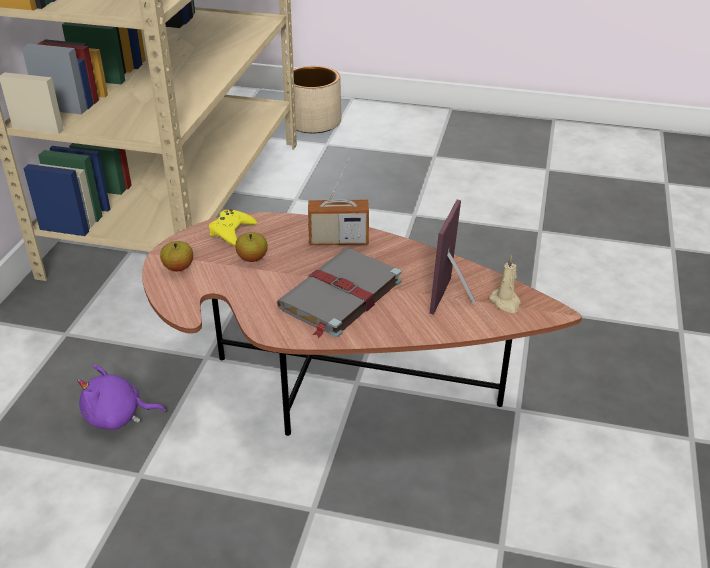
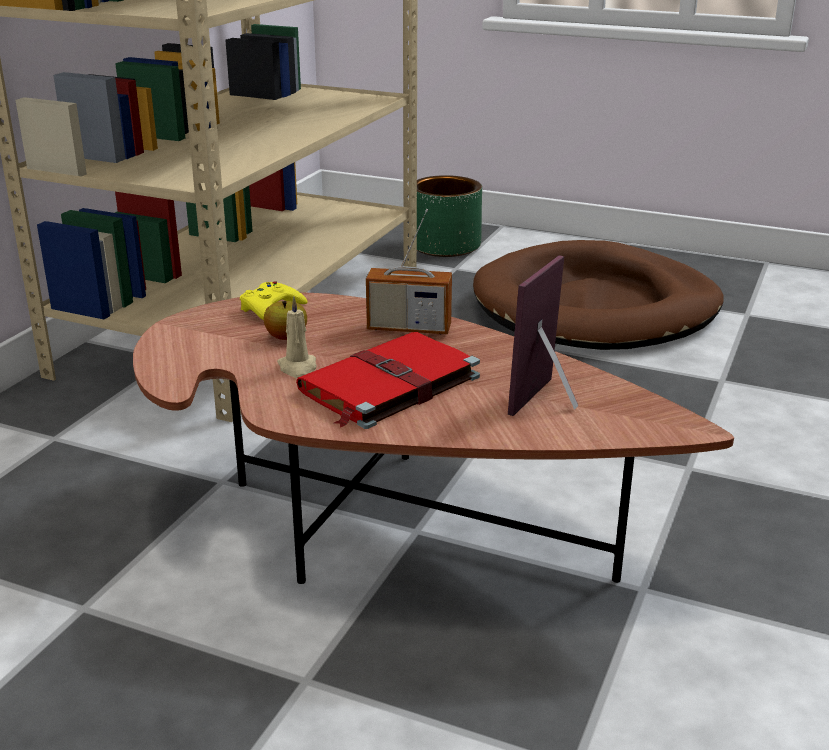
camera: 10 degrees right, 10 degrees down
purple plush toy [77,365,166,430] -> none
apple [160,241,193,271] -> none
grey book [277,248,402,338] -> red book [296,332,480,429]
beige planter [287,66,341,134] -> green planter [417,175,482,257]
beige candle [489,255,521,313] -> beige candle moved to [277,297,317,378]
none -> brown dog bed [473,240,724,350]

